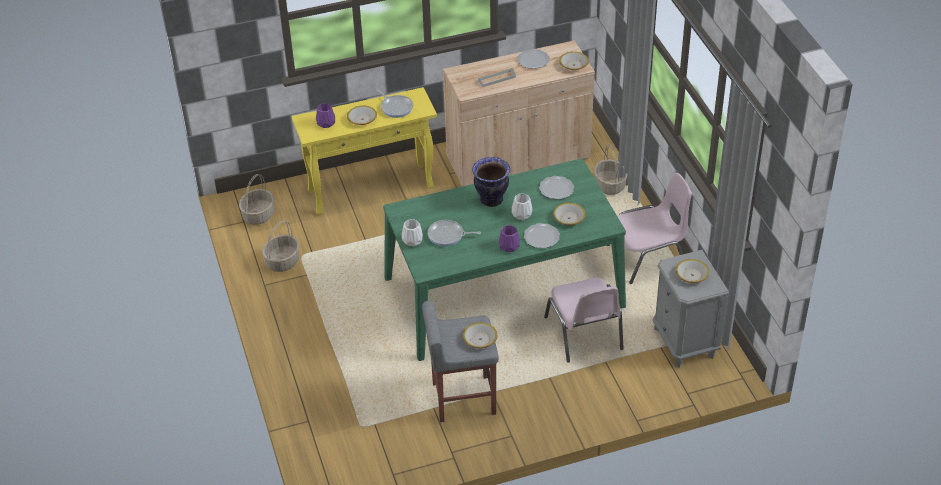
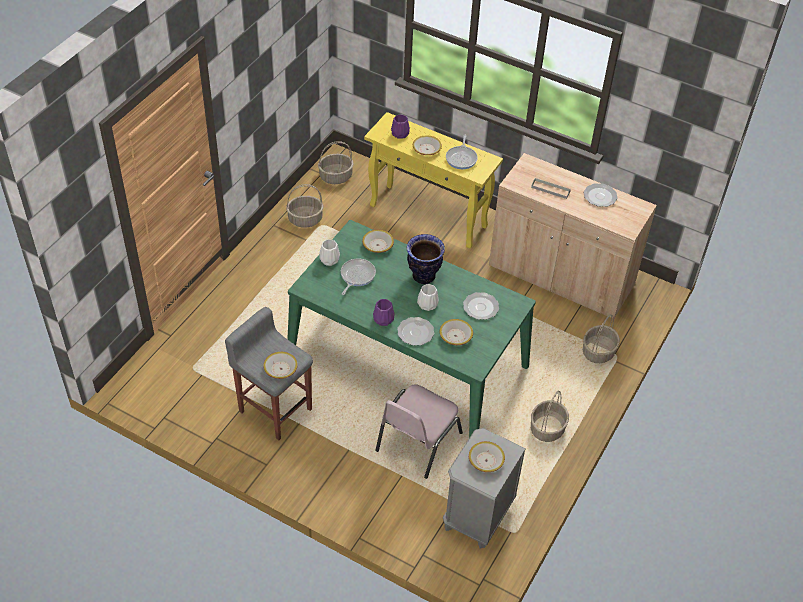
camera: 45 degrees right, 5 degrees up
frying pan [427,220,481,246] -> frying pan turned 60 degrees clockwise [341,259,376,295]
bowl [559,52,589,70] -> bowl moved to [362,230,394,253]
pink chair [607,173,692,284] -> basket [531,390,569,442]

